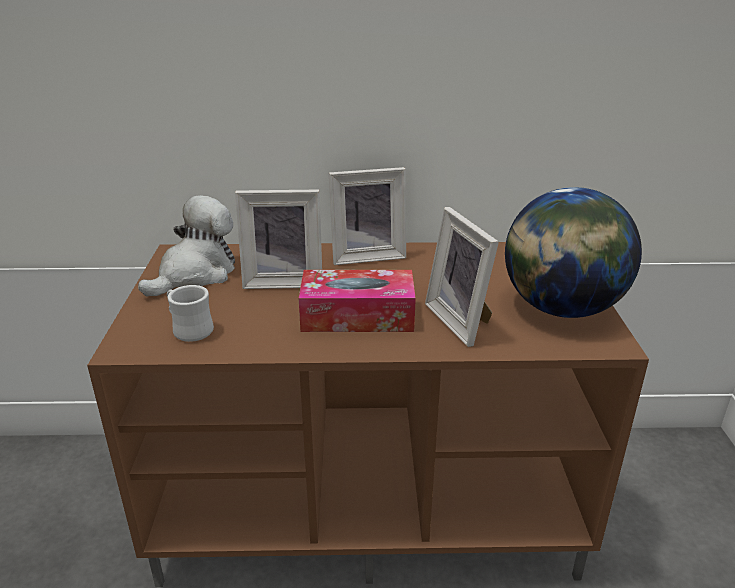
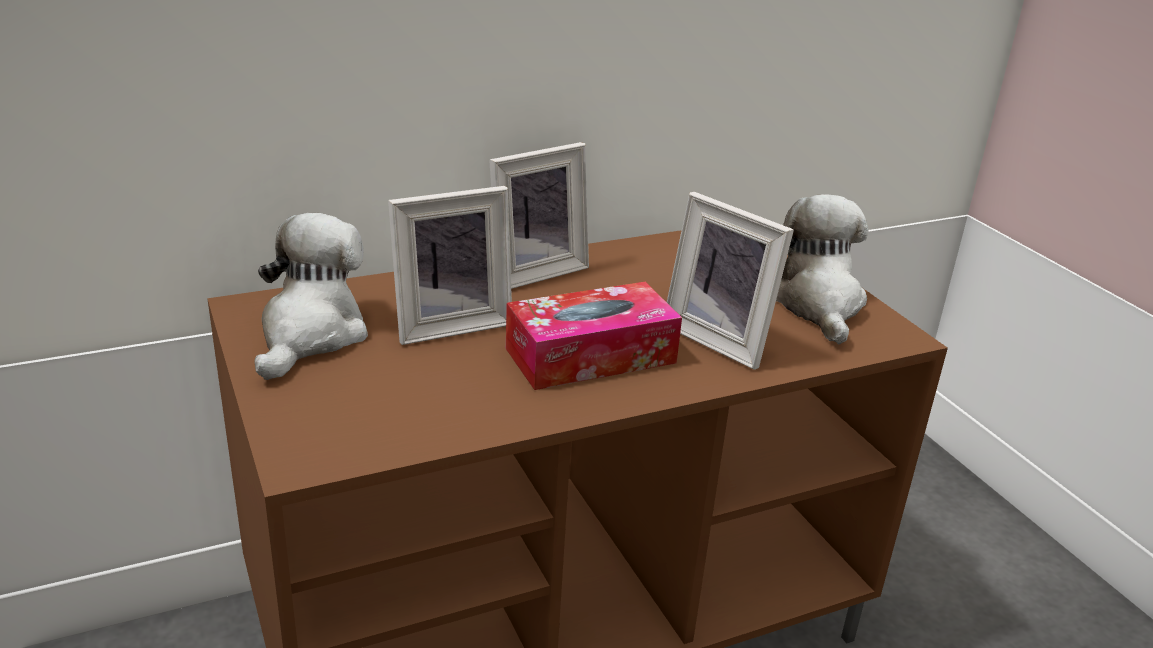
camera: 25 degrees left, 0 degrees up
white mug [167,285,214,342] -> none
globe [505,187,642,318] -> plush toy [776,194,869,345]

